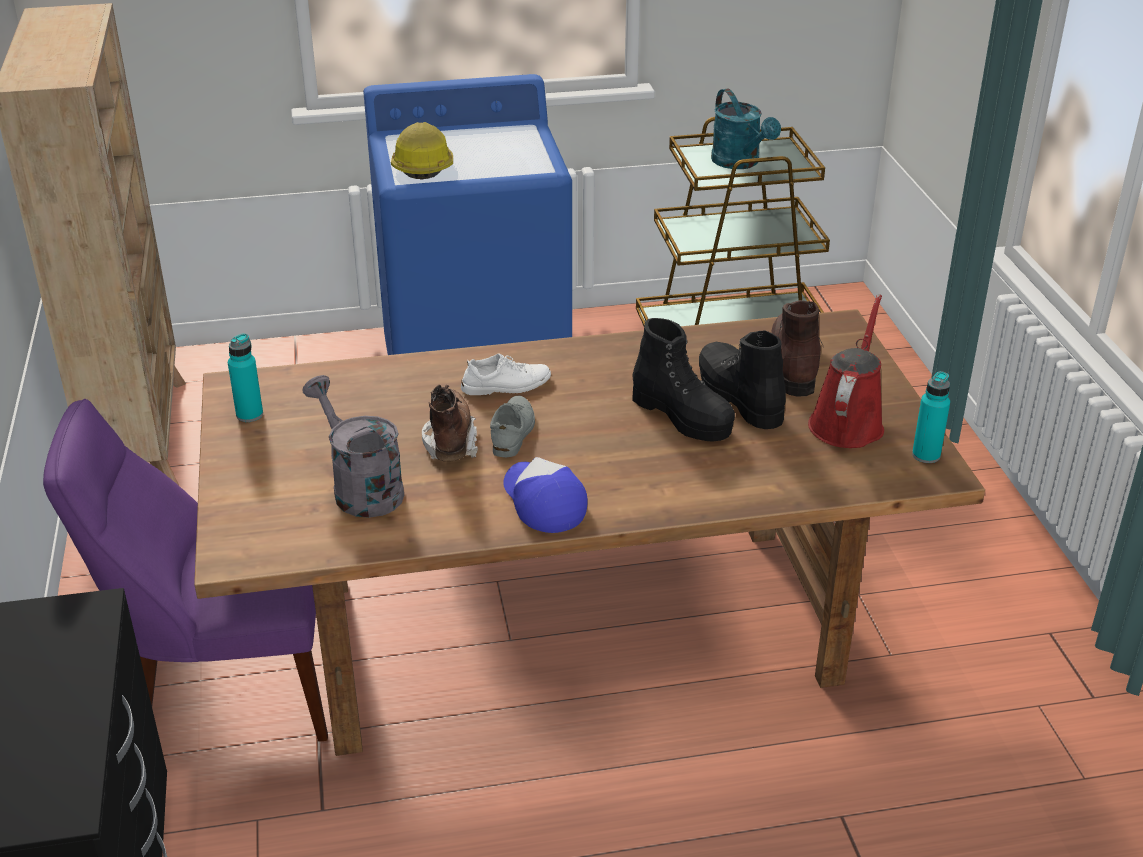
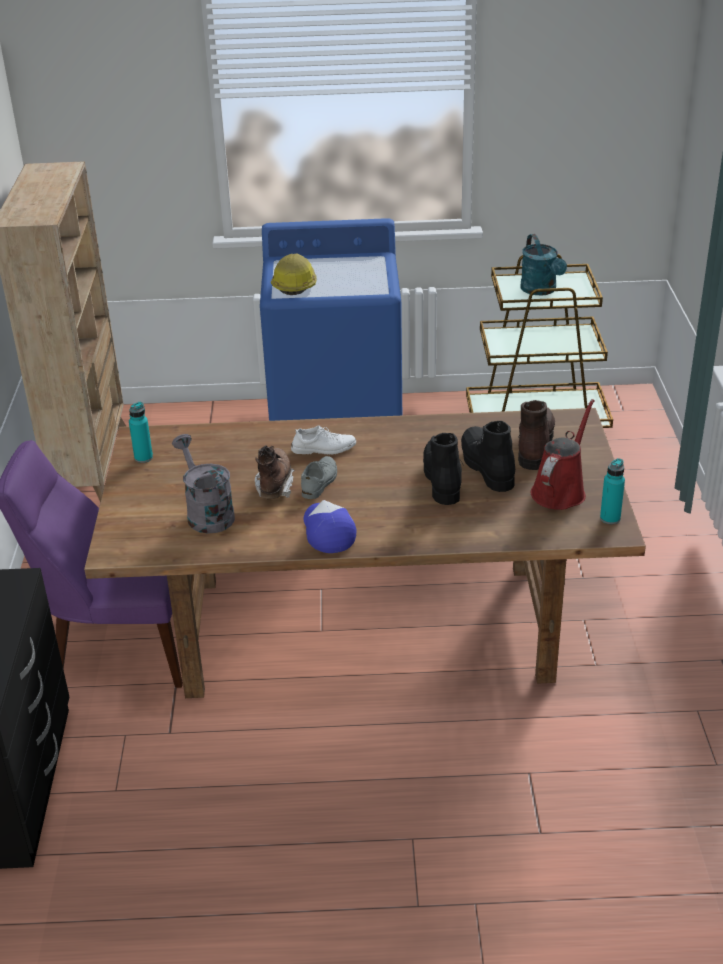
camera: 10 degrees right, 0 degrees up
black boot [632,318,735,441] -> black boot turned 150 degrees counterclockwise [423,433,463,505]

